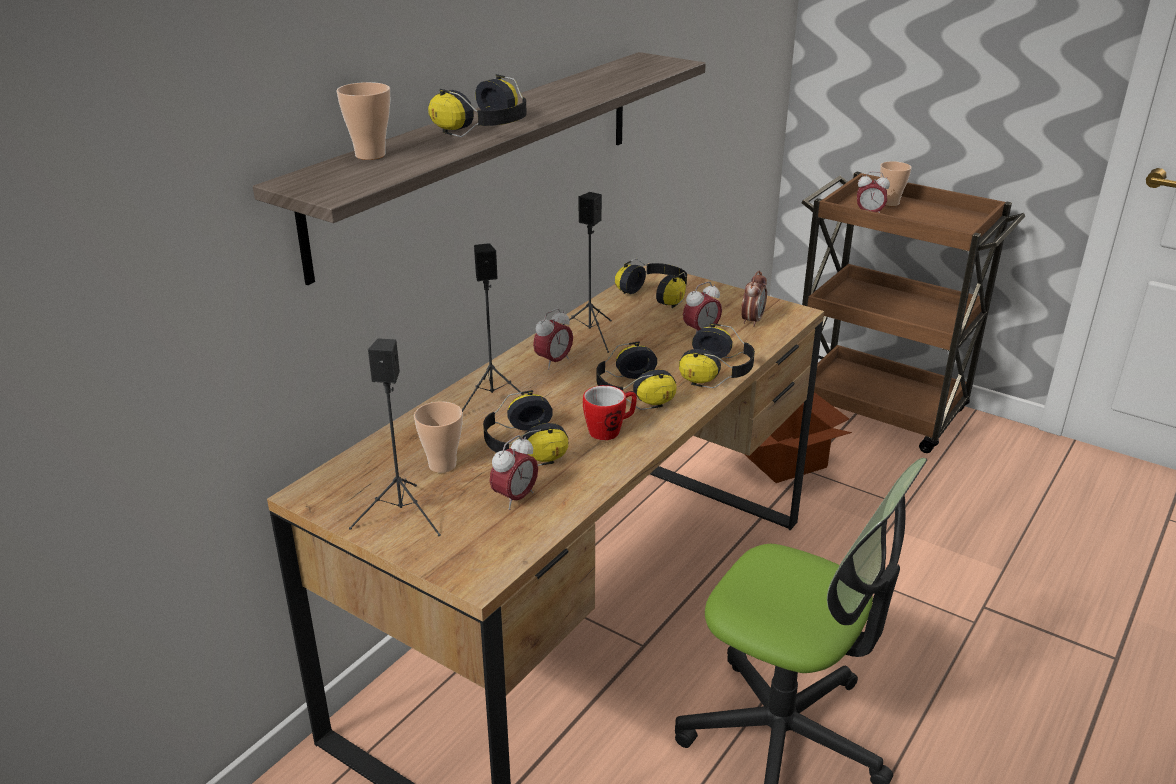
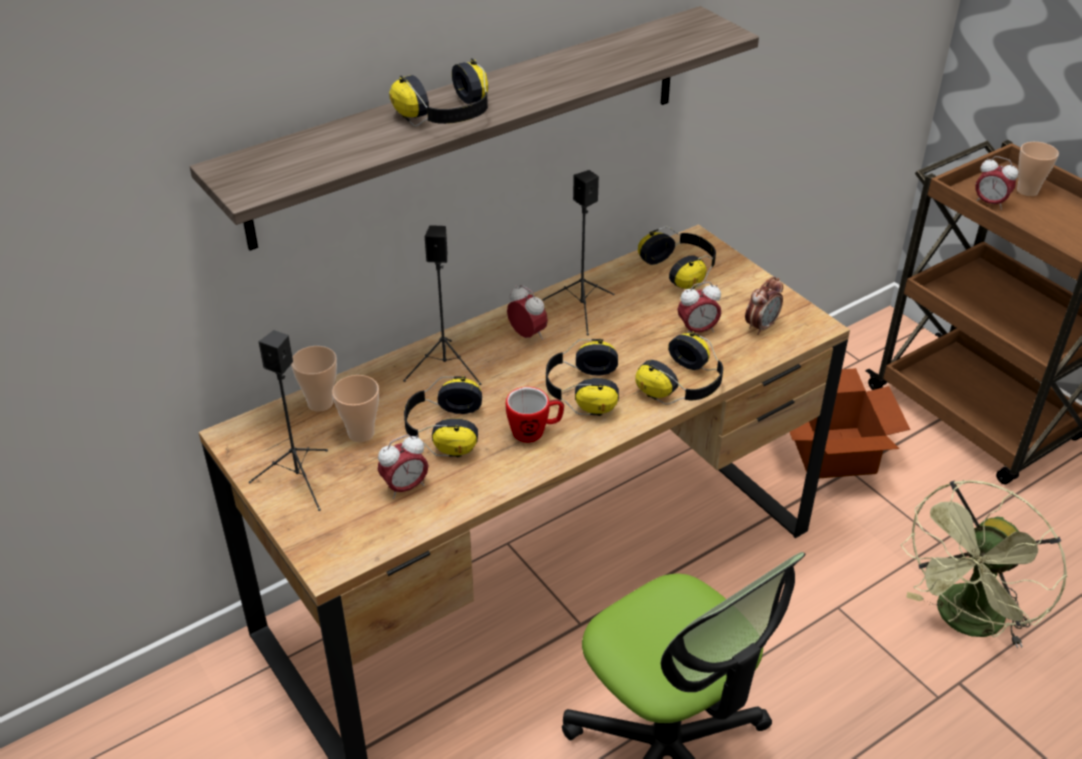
camera: 20 degrees right, 10 degrees up
cup [337,82,390,160] -> cup moved to [291,346,337,412]
alarm clock [533,308,573,370] -> alarm clock turned 105 degrees counterclockwise [507,285,548,339]
none -> green fan [901,480,1067,648]

